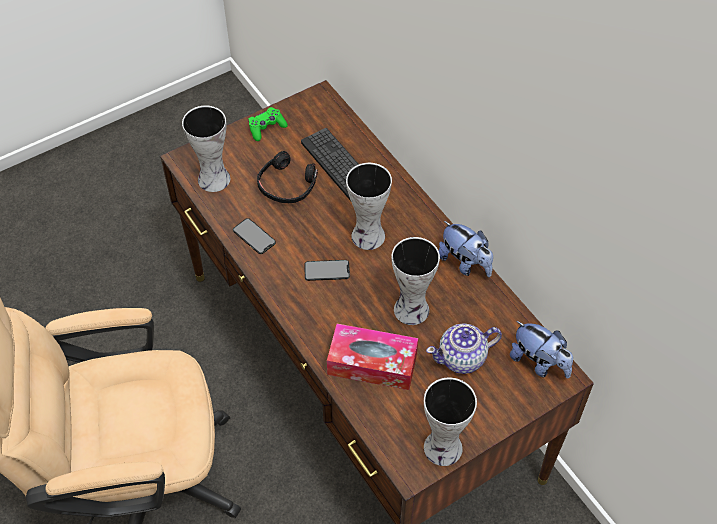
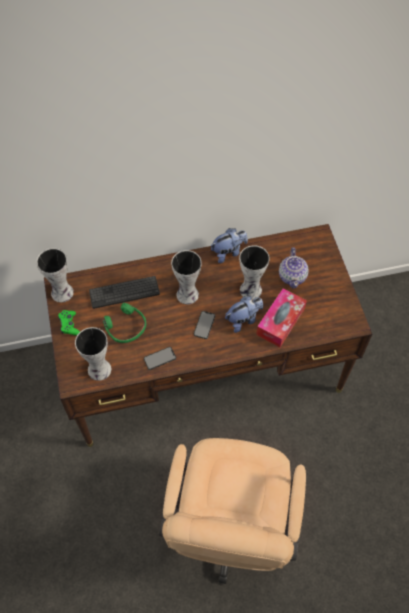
camera: 70 degrees left, 5 degrees up
black headphones [257,151,318,203] -> green headphones [103,303,146,343]
vase [424,378,477,466] -> vase moved to [36,248,74,303]
plush toy [510,321,573,379] -> plush toy moved to [225,296,263,333]

